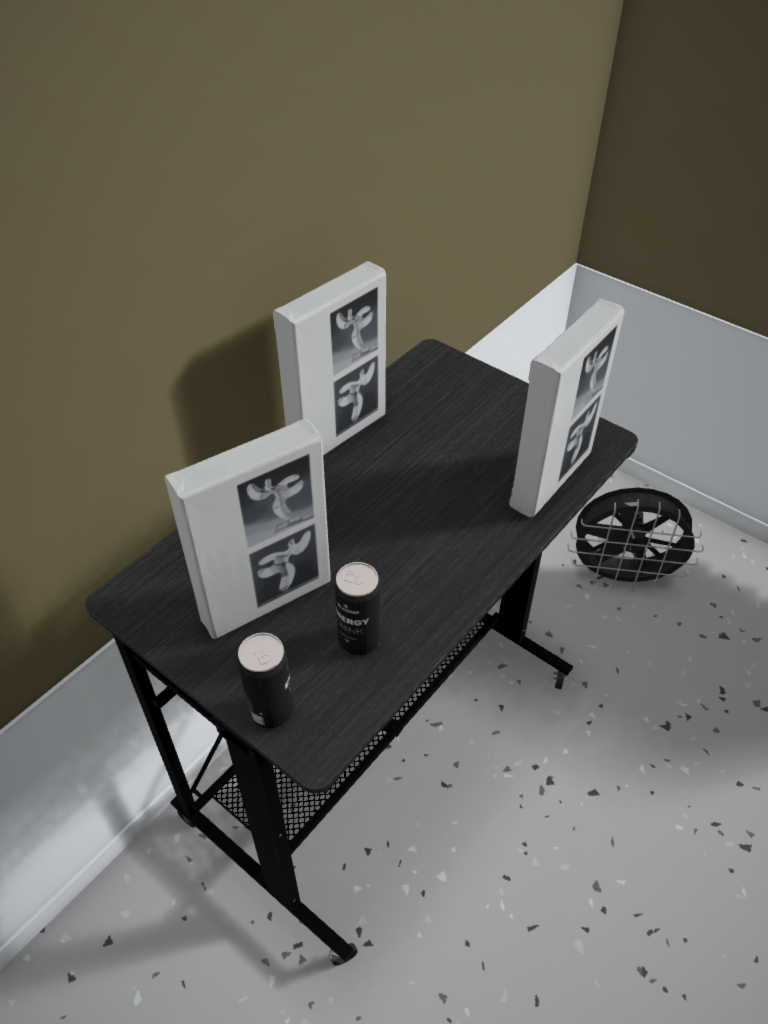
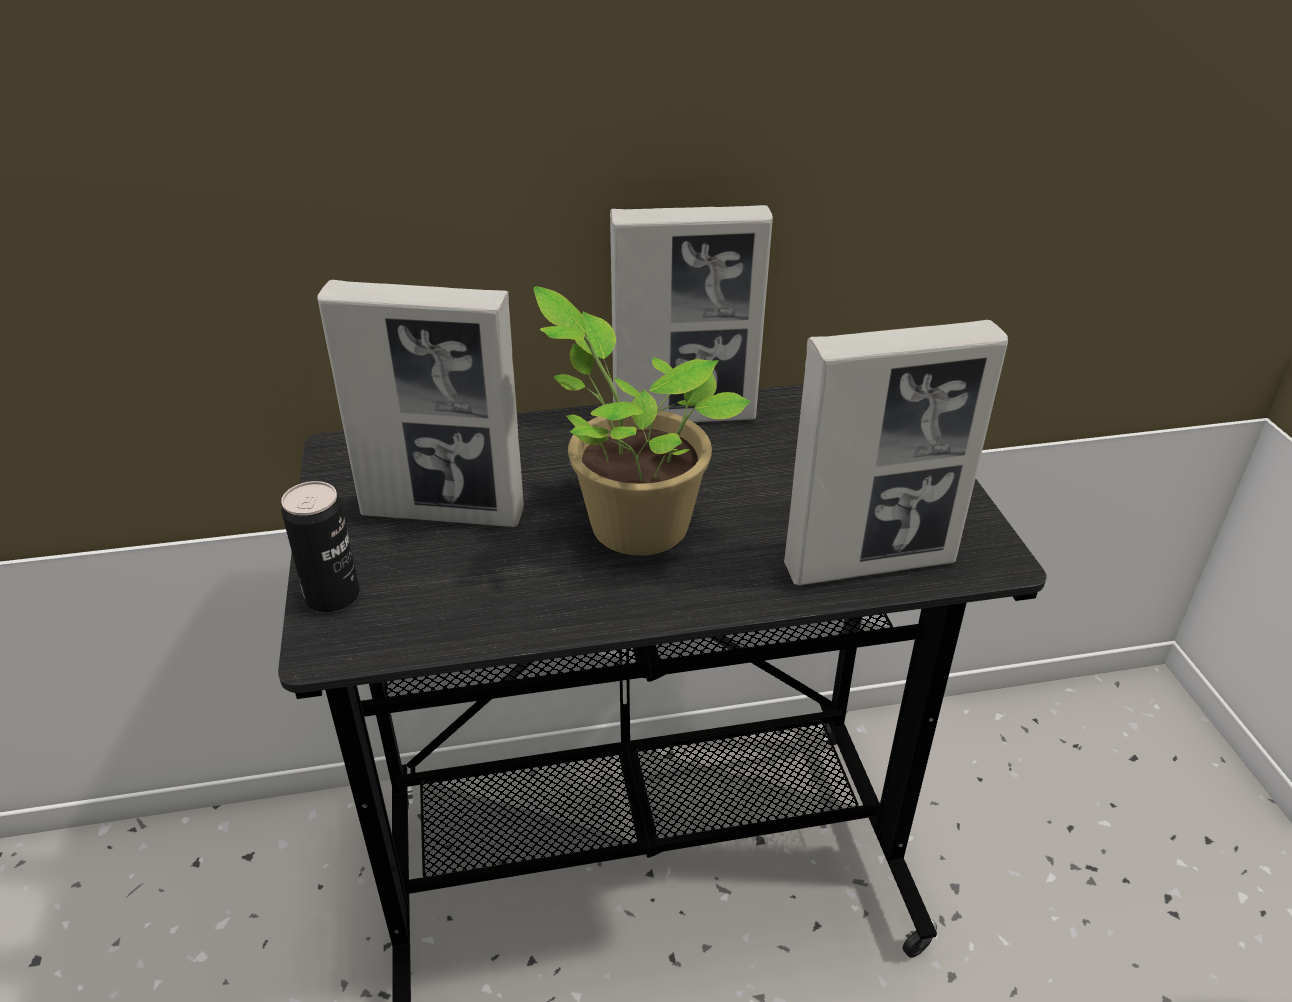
camera: 40 degrees right, 10 degrees down
can [335,562,381,656] -> none
black fan [568,488,704,591] -> none
none -> potted plant [534,286,751,556]

